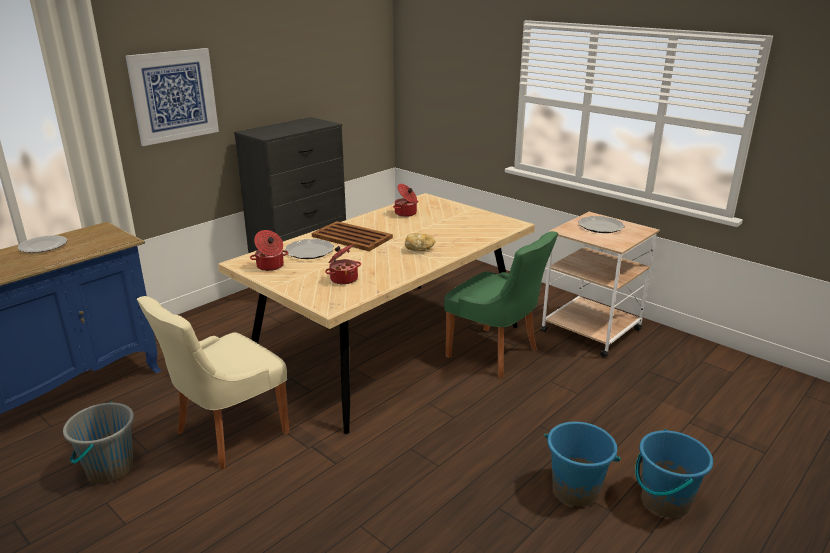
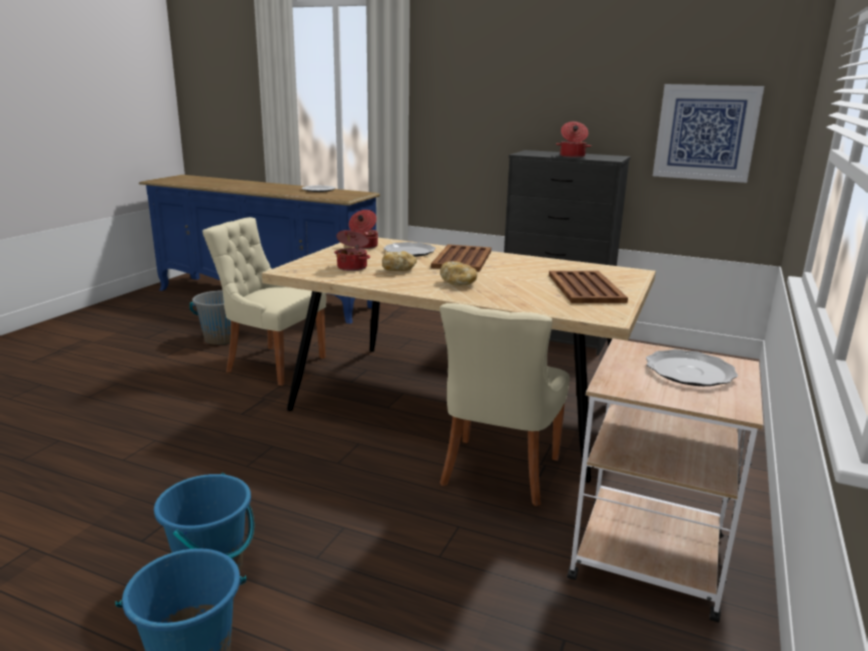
camera: 70 degrees right, 5 degrees down
picture [126,48,219,146] -> picture moved to [653,84,764,183]
cooking pot [393,184,419,217] -> cooking pot moved to [556,122,591,158]
green chair [444,231,558,378] -> beige chair [440,303,570,506]
none -> bread [382,251,417,271]
none -> brown tray [549,271,628,303]

